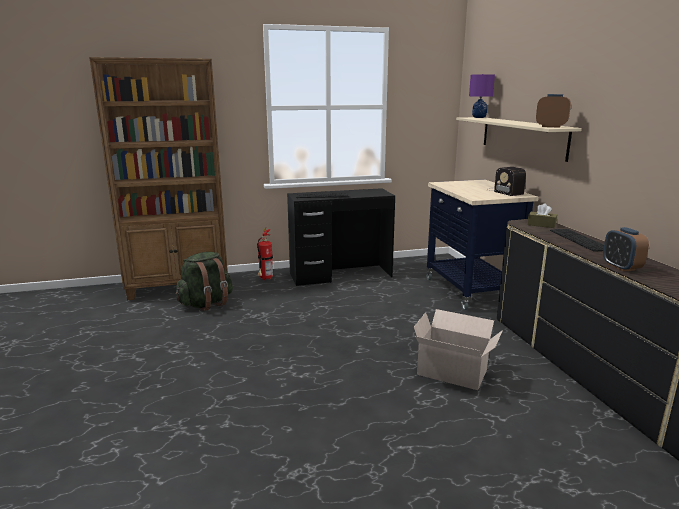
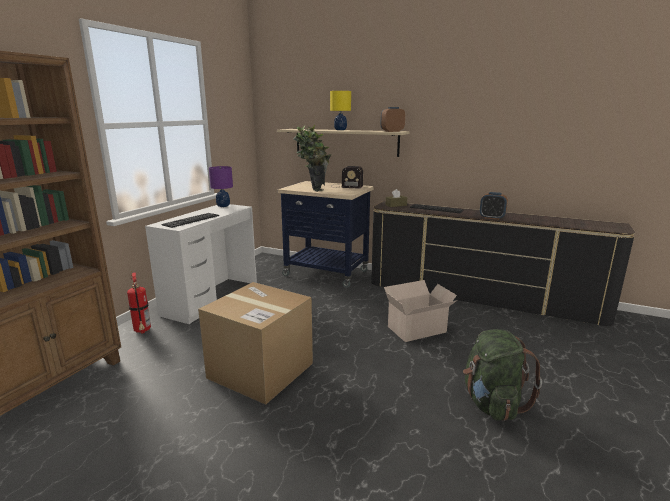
camera: 50 degrees left, 0 degrees up
green backpack [176,252,233,311] -> green backpack moved to [463,329,542,421]
black desk [287,188,395,286] -> white desk [145,204,257,324]
purple table lamp [469,74,495,118] -> purple table lamp moved to [209,166,233,207]
none -> cardboard box [198,282,313,405]
none -> potted plant [294,125,331,192]
none -> yellow table lamp [330,90,351,130]

